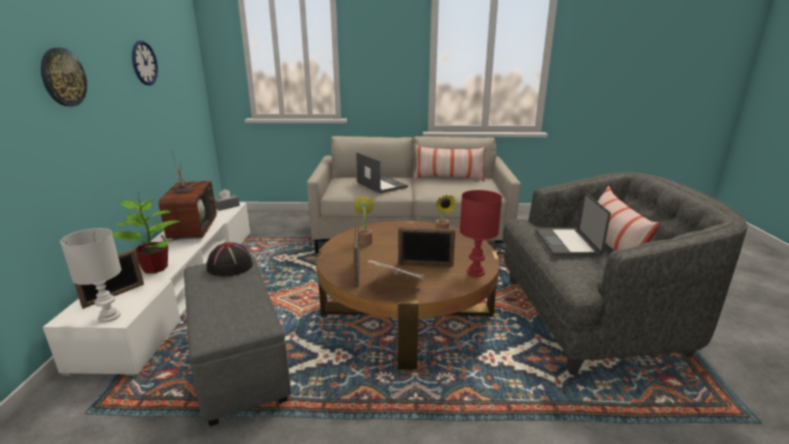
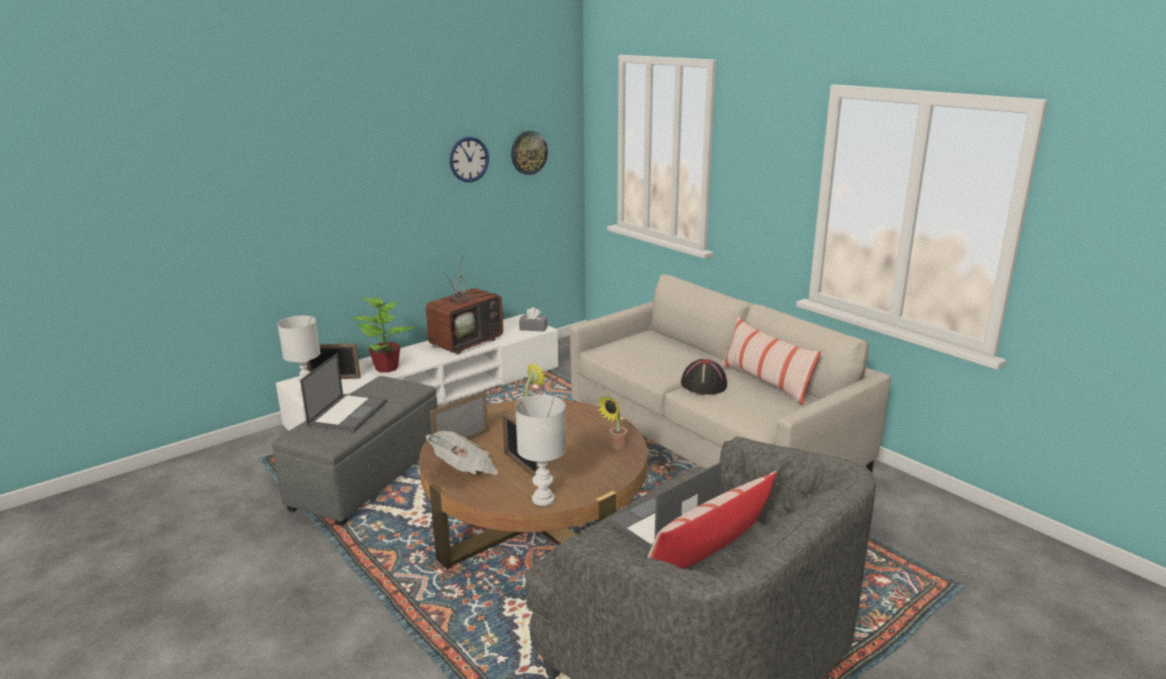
camera: 50 degrees right, 0 degrees up
wall clock [41,48,87,106] -> wall clock moved to [511,131,548,175]
black hat [207,242,253,276] -> black hat moved to [681,359,727,394]
laptop [356,152,408,193] -> laptop moved to [300,353,387,432]
red table lamp [460,190,502,277] -> white table lamp [515,395,566,506]

